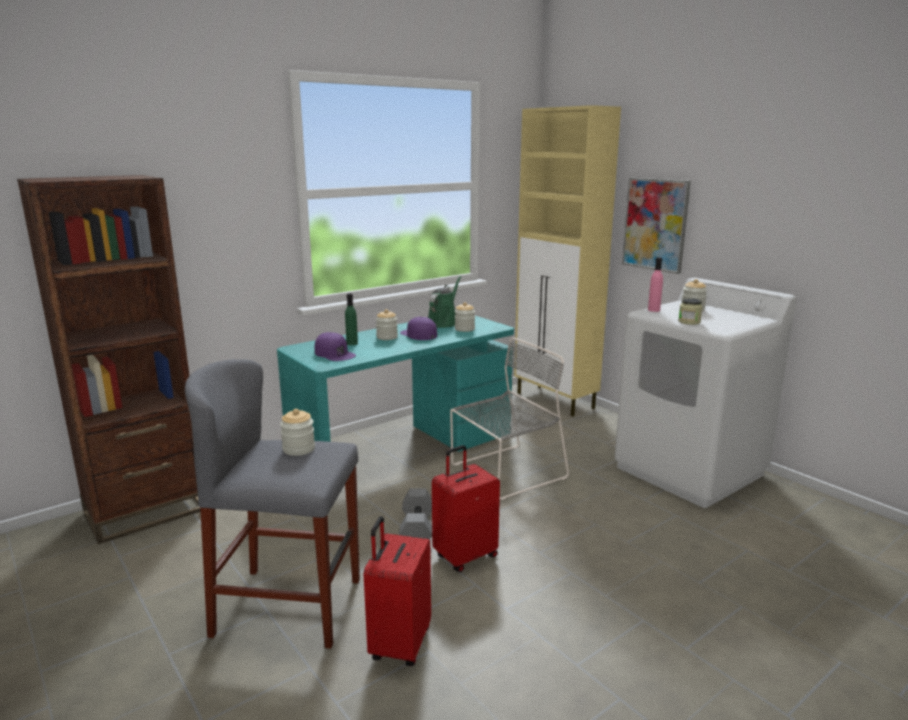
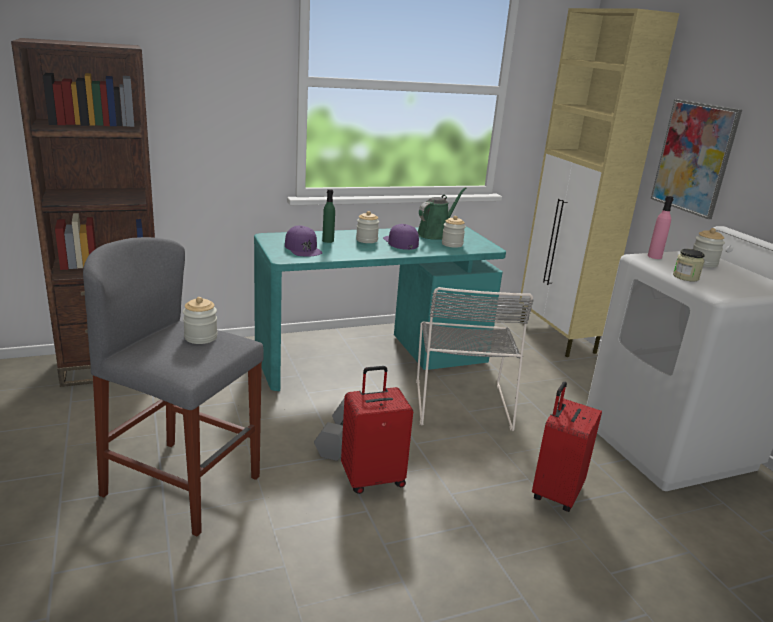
camera: 15 degrees right, 5 degrees up
red suitcase [364,516,431,666] -> red suitcase moved to [532,382,602,512]
grey chair [450,338,569,500] -> grey chair turned 105 degrees clockwise [416,287,533,431]

